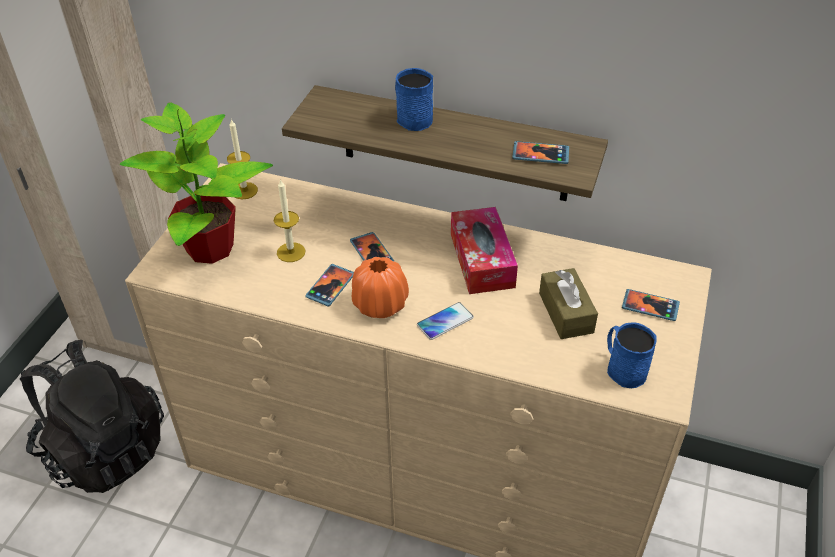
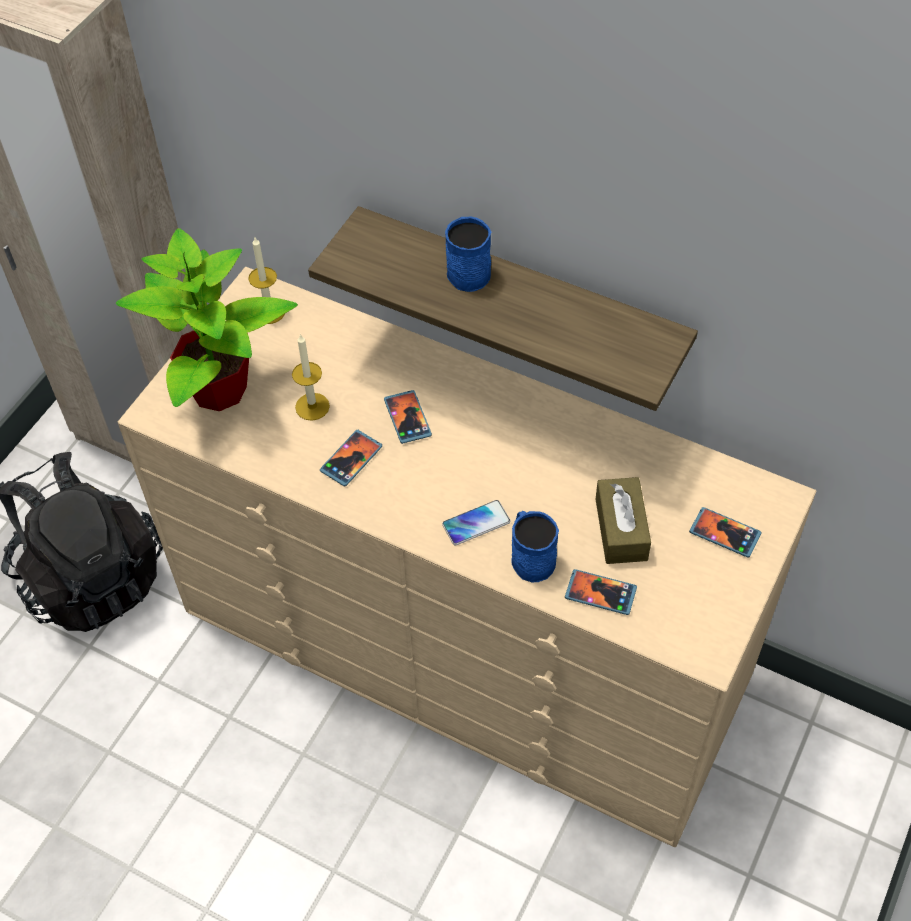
camera: 10 degrees right, 10 degrees up
orange vase [352,257,409,318] -> none
tissue box [451,207,518,294] -> none
phone [512,141,569,164] -> phone moved to [565,569,637,615]
blue mug [607,322,657,388] -> blue mug moved to [511,511,559,582]

